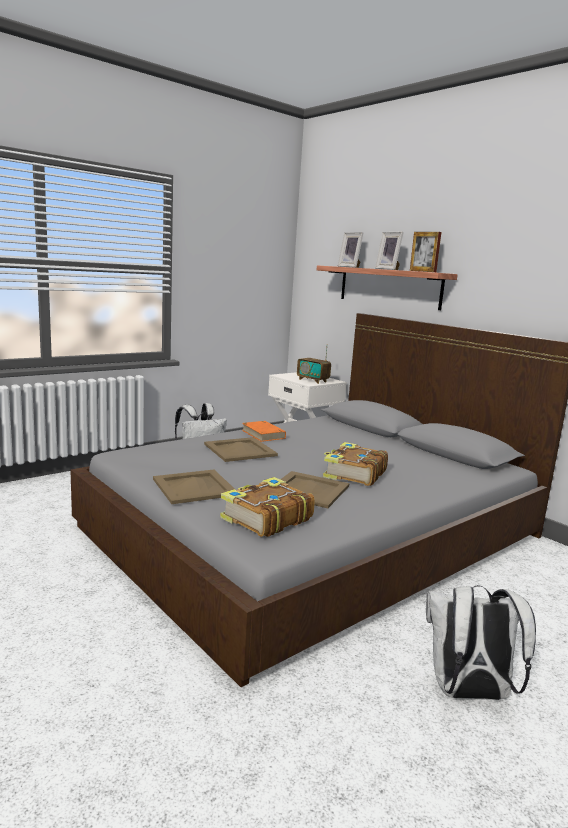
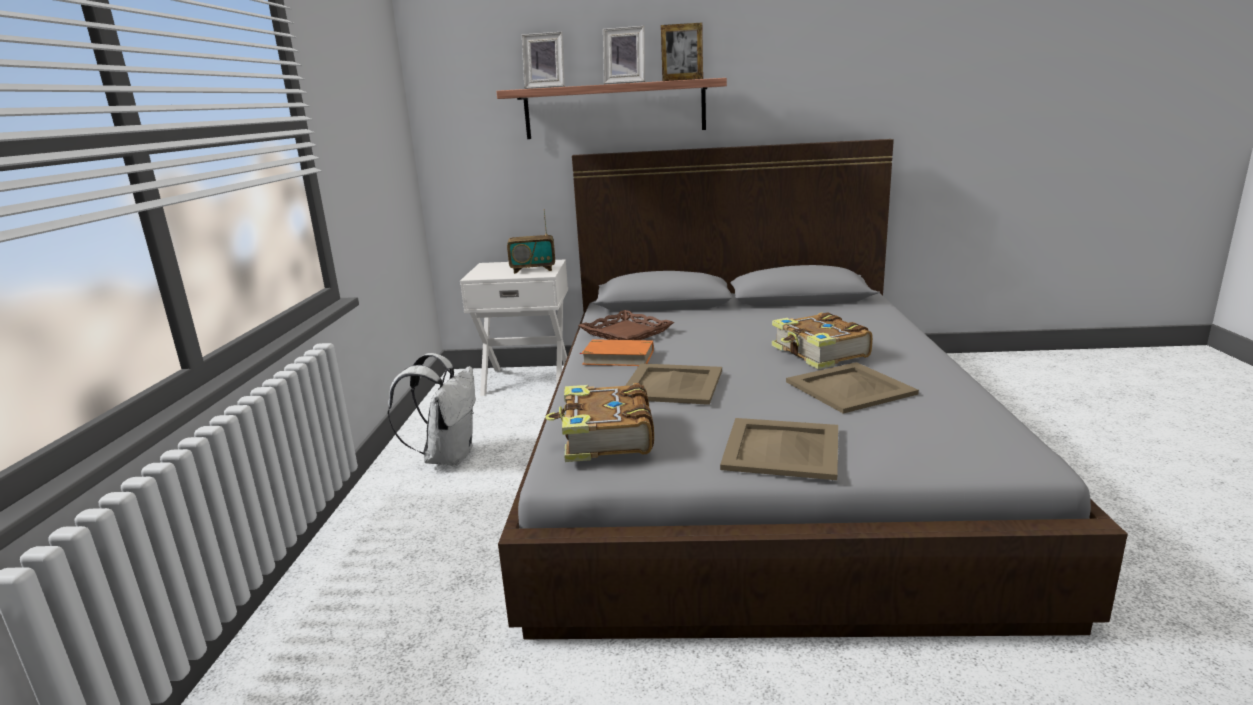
camera: 45 degrees left, 5 degrees up
book [220,477,315,537] -> book moved to [545,383,654,462]
white backpack [426,585,536,700] -> none
none -> brown tray [578,310,674,340]

